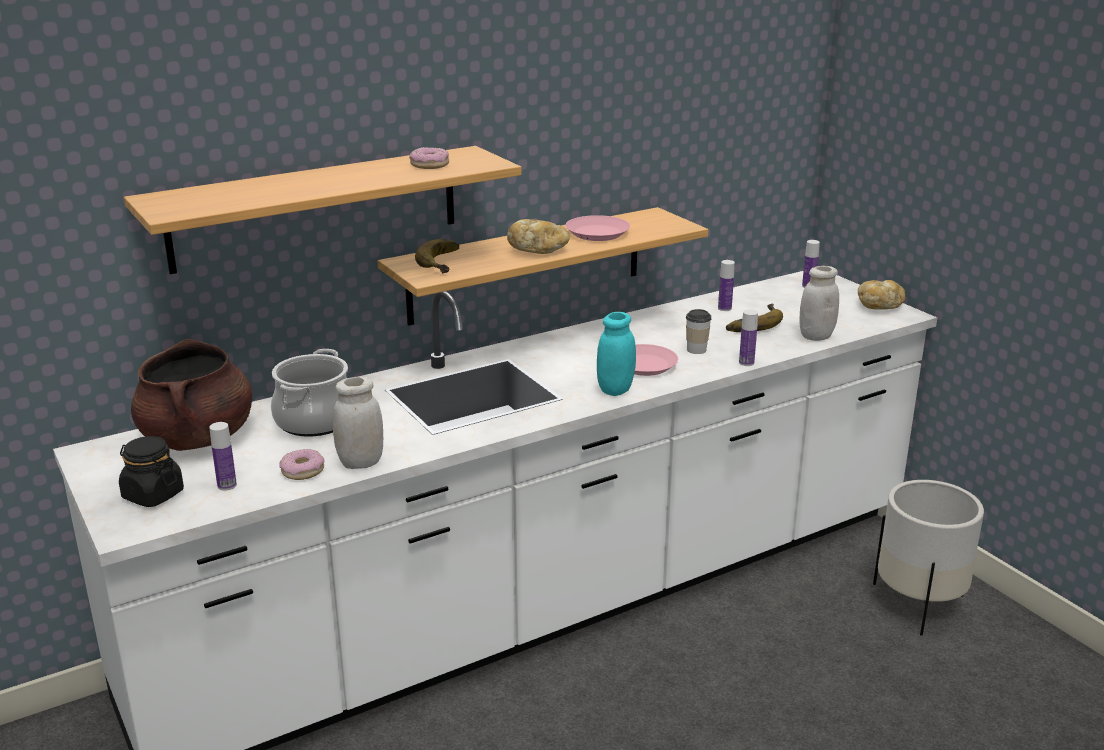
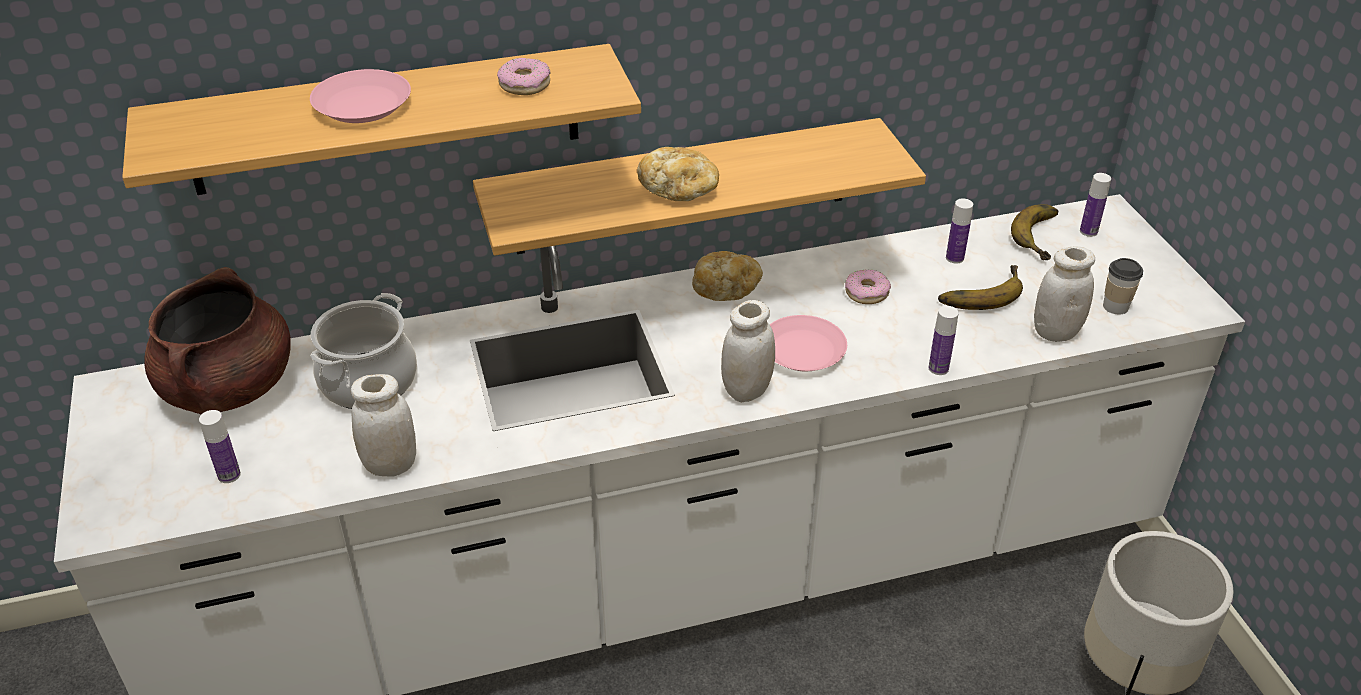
camera: 15 degrees right, 15 degrees up
black jar [119,436,184,507] -> none
donut [279,449,325,480] -> donut moved to [845,269,891,304]
banana [415,239,459,273] -> banana moved to [1011,204,1058,260]
pink plate [565,215,630,241] -> pink plate moved to [310,69,411,123]
turquoise jar [597,312,636,396] -> white jar [721,300,775,402]
cup [686,309,711,354] -> cup moved to [1103,258,1143,314]
bread [858,280,905,310] -> bread moved to [692,251,763,301]

